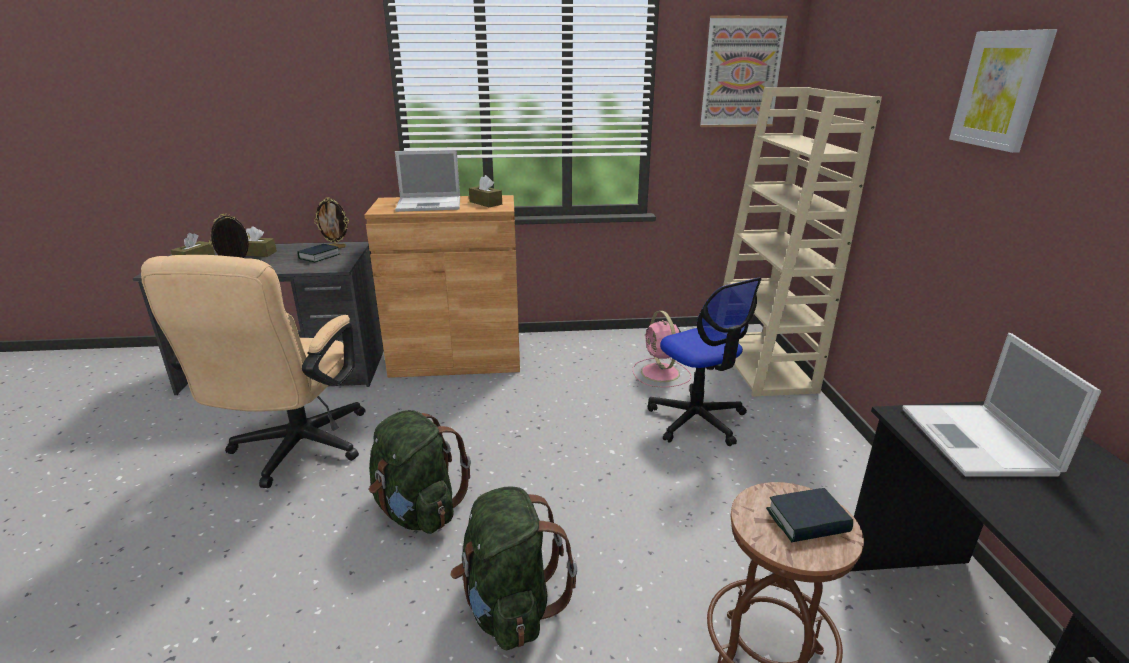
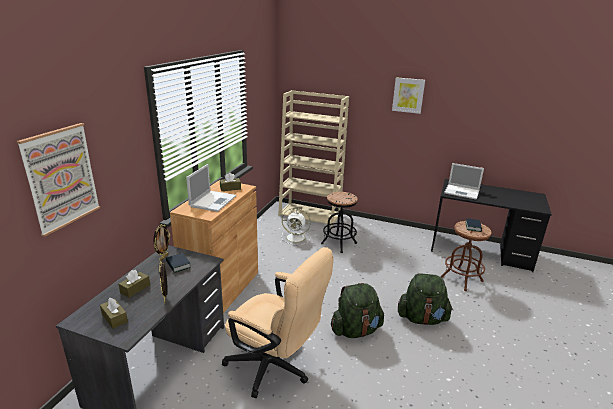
camera: 65 degrees left, 0 degrees up
pink fan [633,311,692,388] -> white fan [281,208,311,245]
office chair [647,278,762,446] -> black stool [321,192,358,253]
picture [700,16,788,127] -> picture moved to [16,123,100,237]

